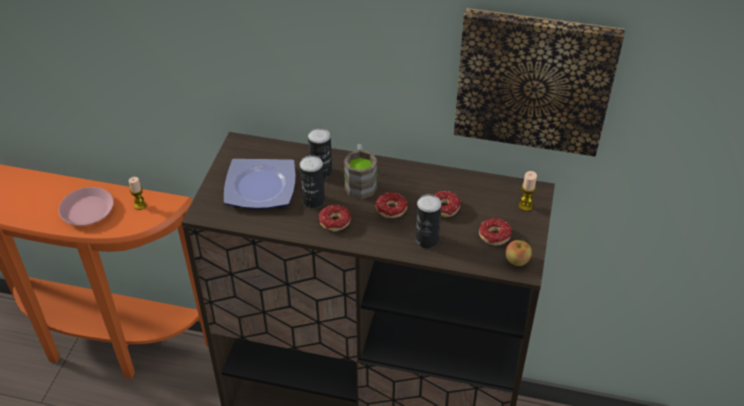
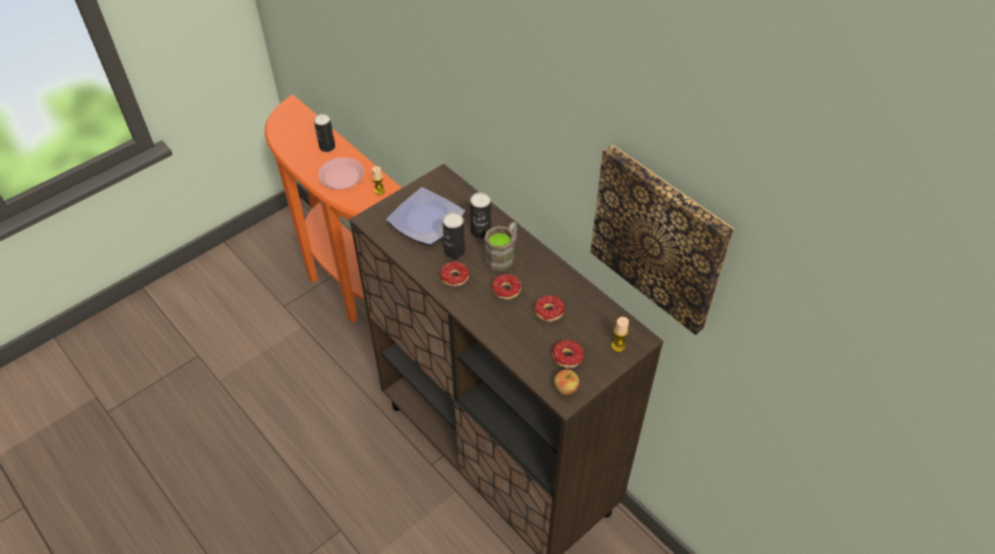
camera: 35 degrees right, 5 degrees up
can [415,194,442,248] -> can moved to [314,114,335,152]

